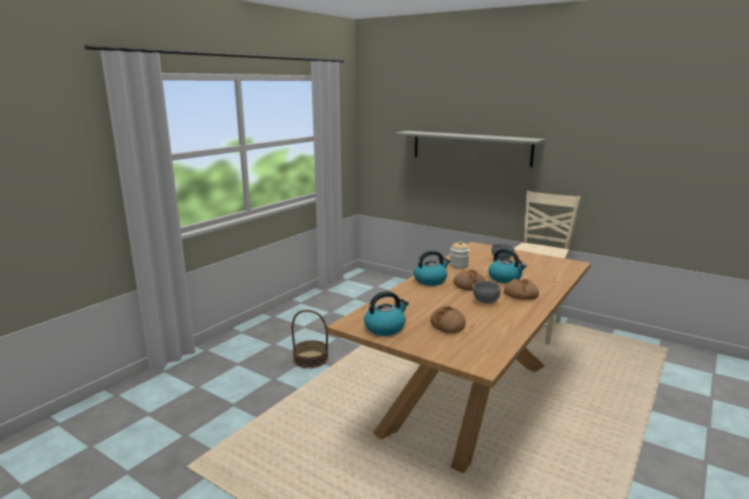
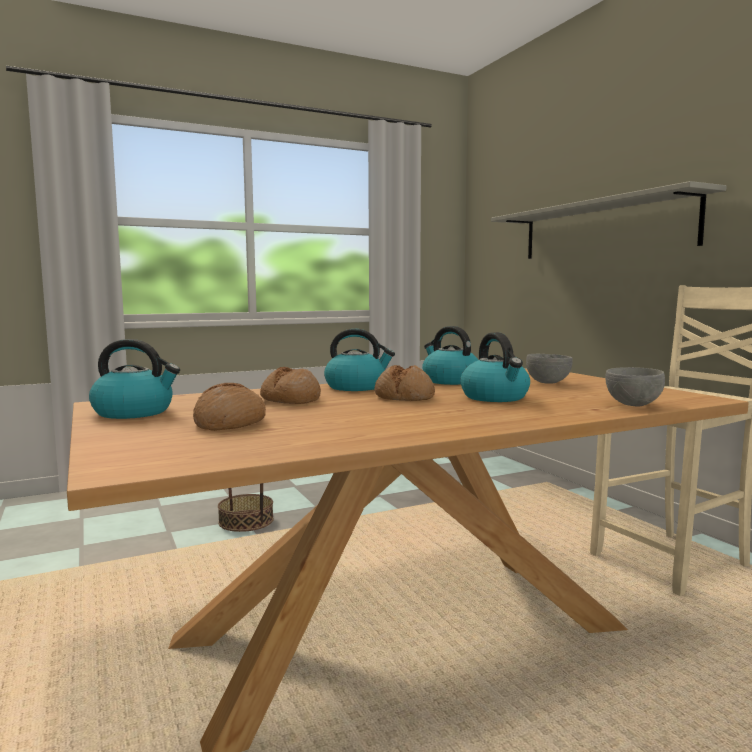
camera: 30 degrees right, 10 degrees down
jar [450,241,470,268] -> kettle [422,326,478,385]
grey bowl [473,281,501,304] -> grey bowl moved to [605,367,665,406]
bread [504,279,539,300] -> bread moved to [260,367,321,404]

